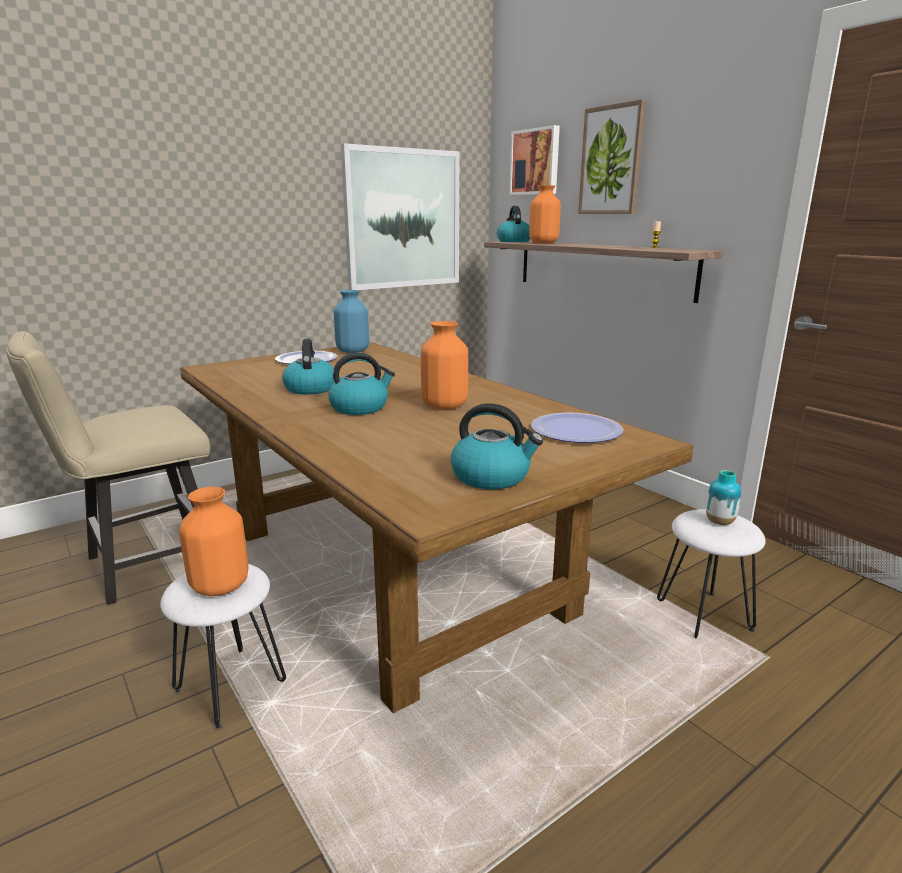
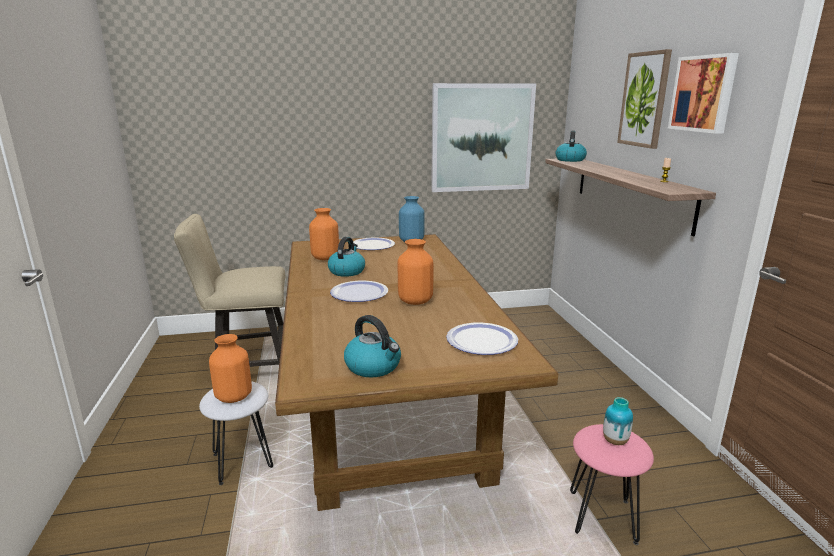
camera: 25 degrees right, 0 degrees up
kettle [328,353,395,415] -> plate [330,281,388,302]
picture [509,125,560,195] -> picture moved to [668,53,739,134]
orange vase [529,185,561,243] -> orange vase moved to [309,208,339,260]
white stool [657,509,766,638] -> pink stool [570,424,654,545]

